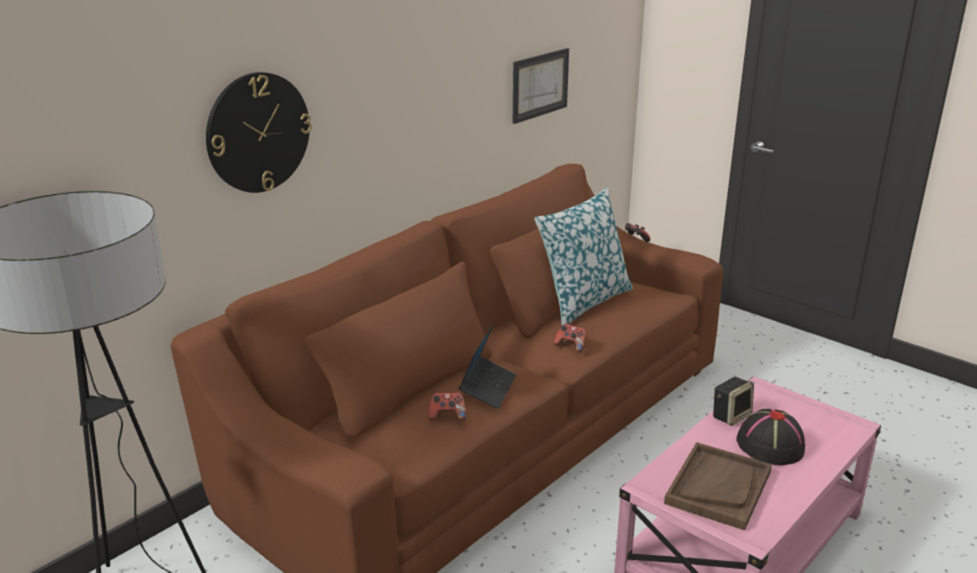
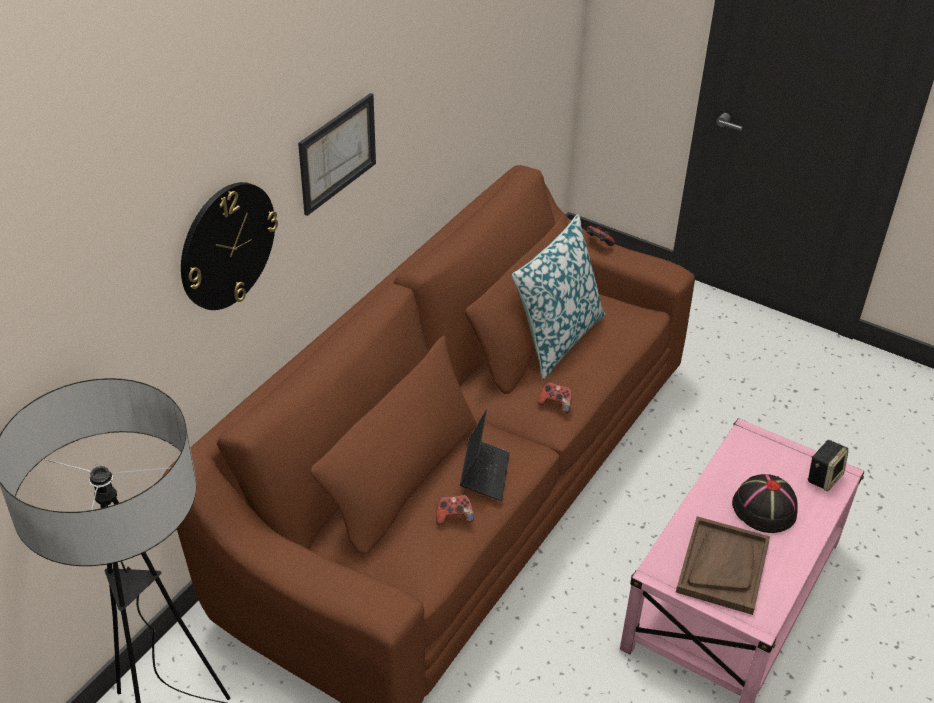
camera: 10 degrees left, 15 degrees up
picture [513,48,569,124] -> picture moved to [298,93,376,216]
speaker [713,377,754,426] -> speaker moved to [808,440,848,491]

